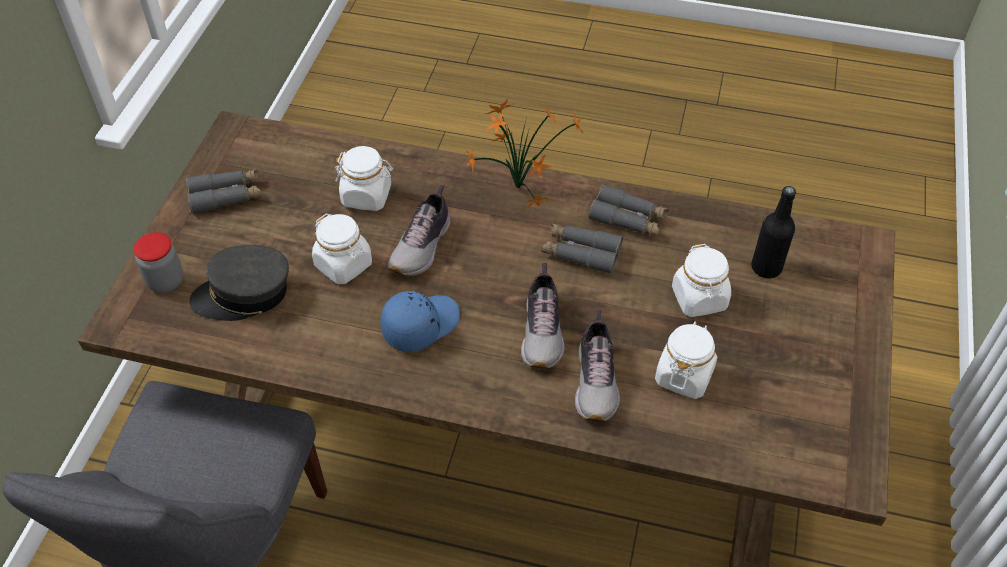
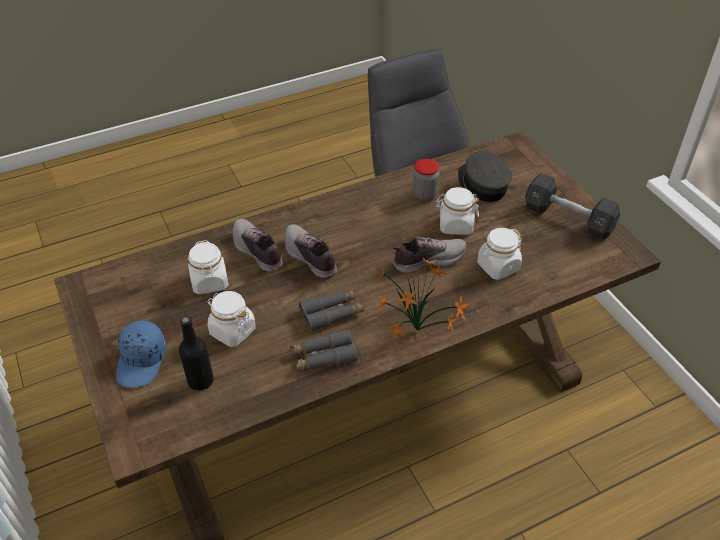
camera: 140 degrees right, 5 degrees down
jar [133,232,183,293] -> jar moved to [412,159,440,201]
grey binoculars [186,169,262,214] -> black dumbbell [525,173,620,240]
grey cap [189,245,289,321] -> grey cap turned 60 degrees counterclockwise [458,151,512,202]
blue cap [380,291,460,352] -> blue cap moved to [116,321,166,388]
shoe [388,185,450,276] -> shoe turned 90 degrees clockwise [392,236,467,273]

